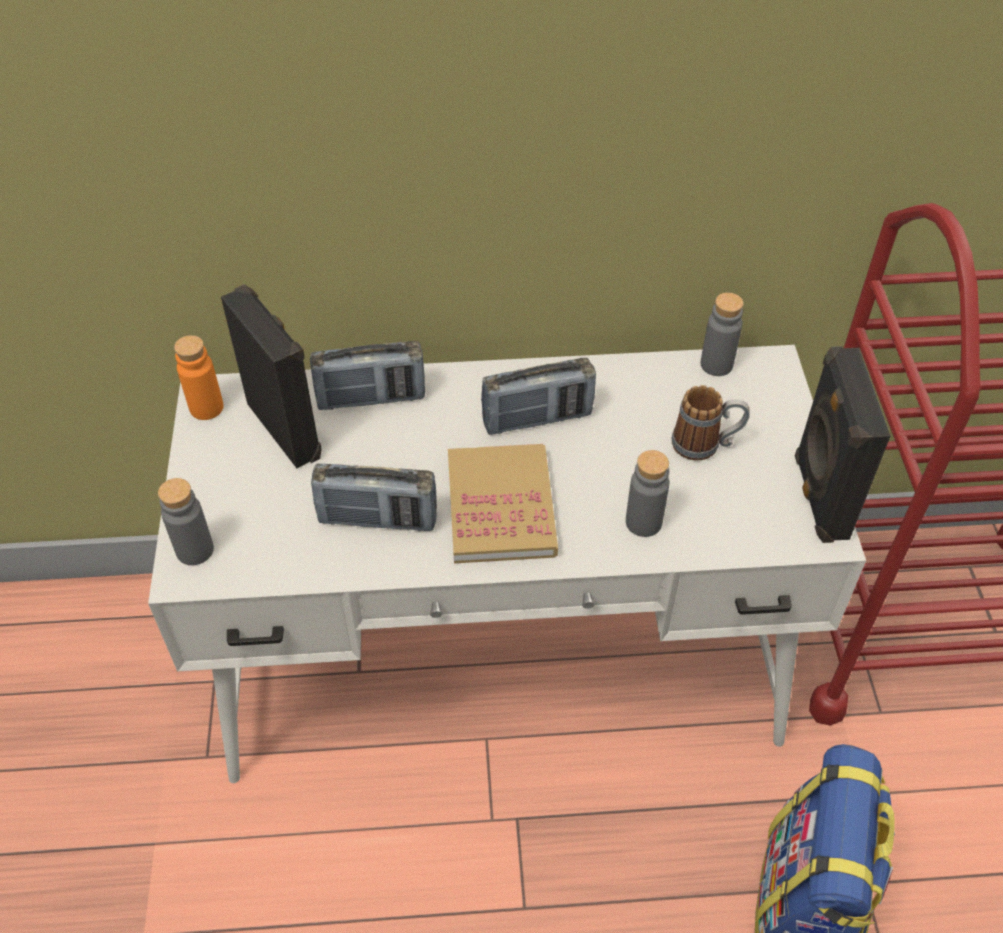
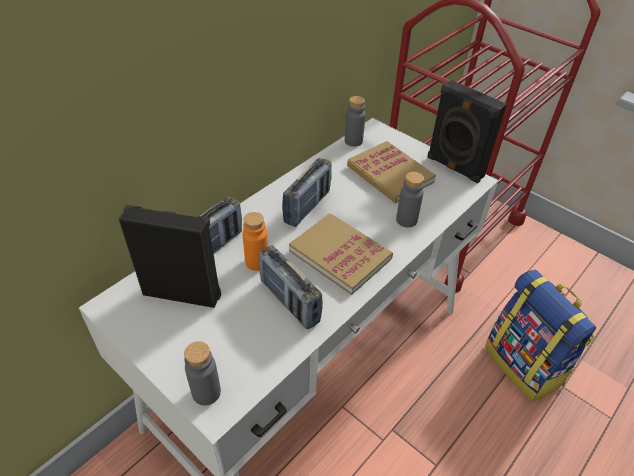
camera: 45 degrees left, 5 degrees down
orange bottle [174,335,224,420] -> orange bottle moved to [243,212,268,271]
radio [311,464,437,531] -> radio turned 90 degrees clockwise [259,245,323,329]
mug [671,385,750,461] -> book [347,141,436,204]

